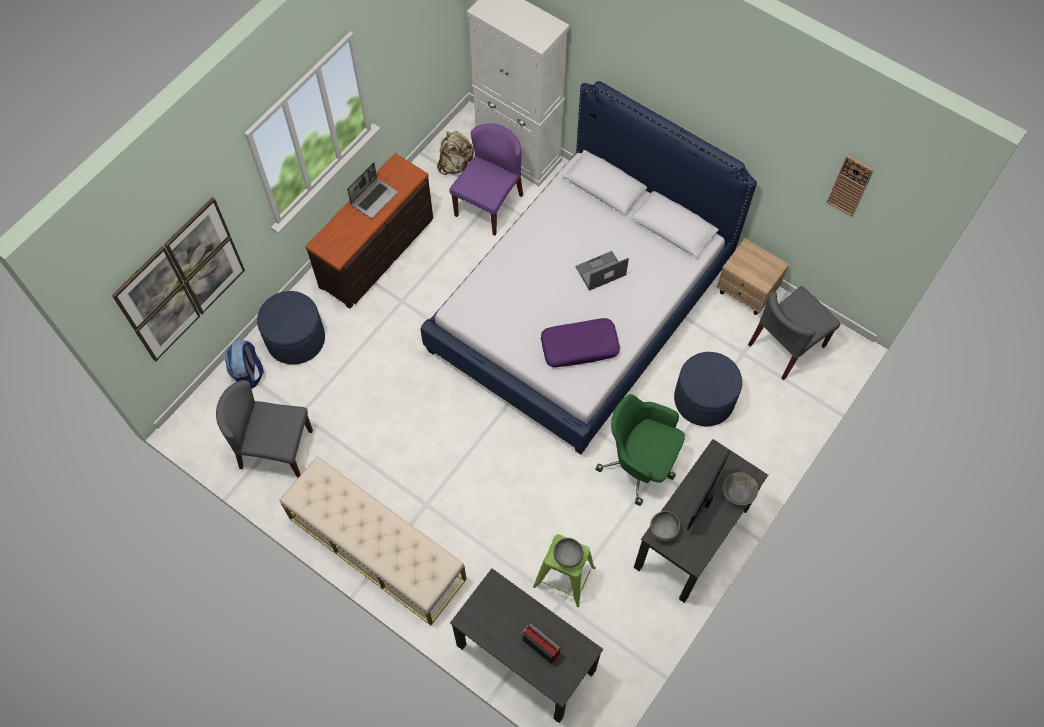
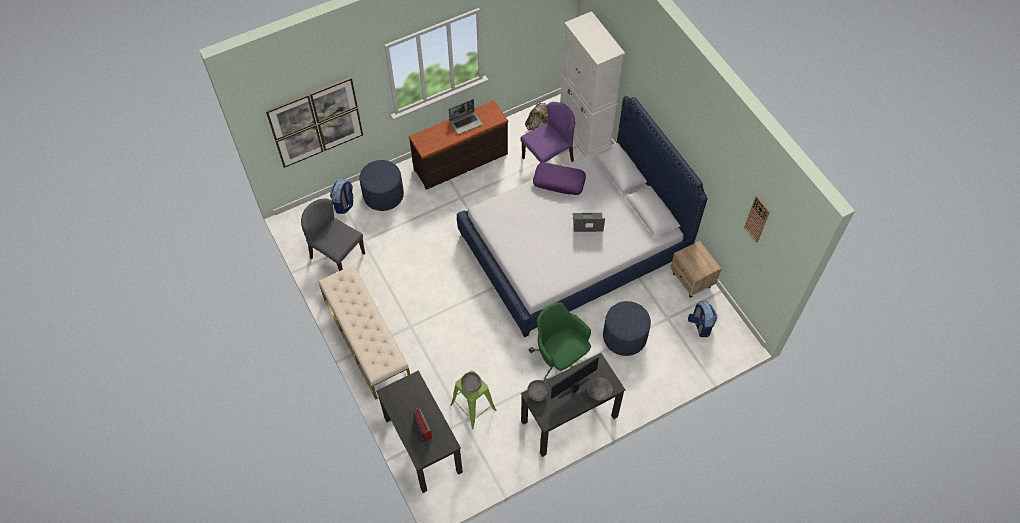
camera: 25 degrees right, 5 degrees down
purple pillow [541,318,620,367] -> purple pillow moved to [533,162,586,195]
grey chair [748,286,841,380] -> backpack [688,301,717,337]

